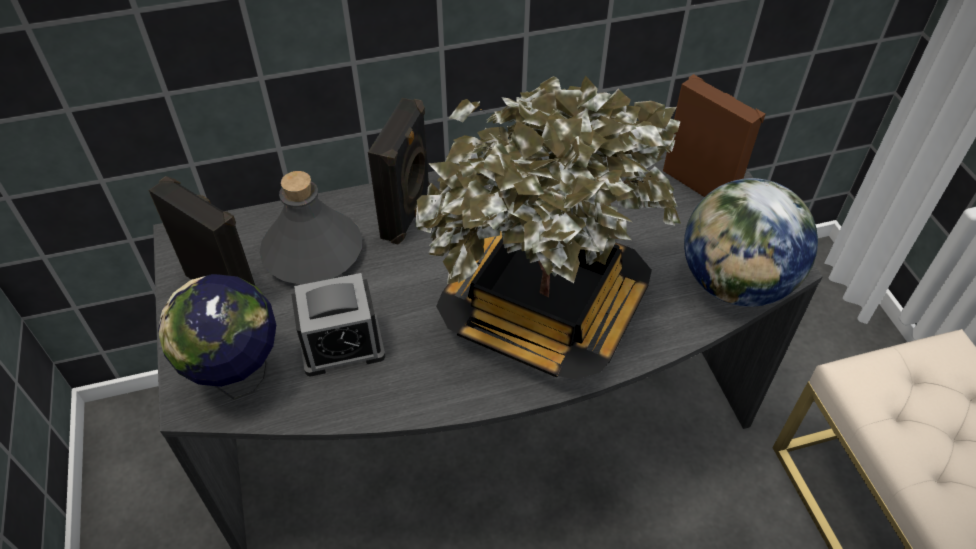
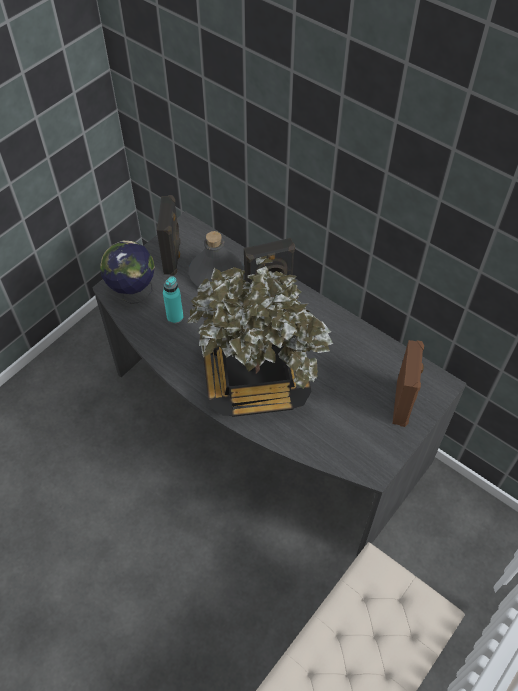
camera: 55 degrees right, 5 degrees up
alarm clock [291,273,386,377] -> turquoise bottle [163,276,183,324]
globe [684,178,818,307] -> none

